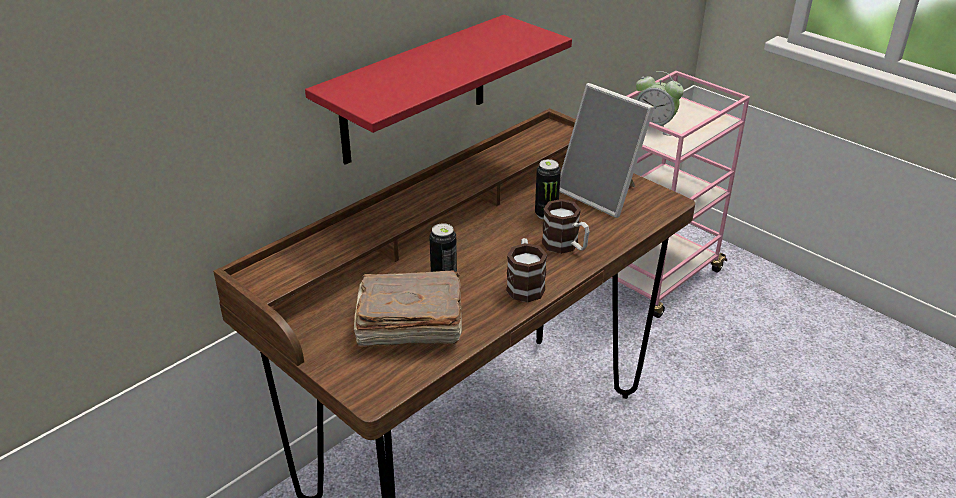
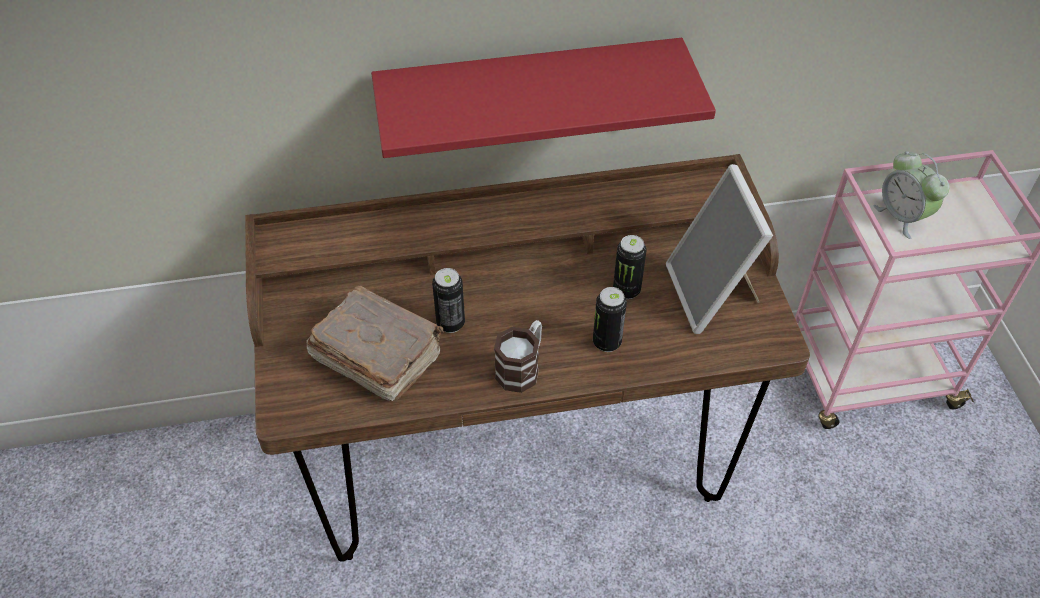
camera: 35 degrees right, 15 degrees up
mug [542,199,590,254] -> can [593,287,627,352]

